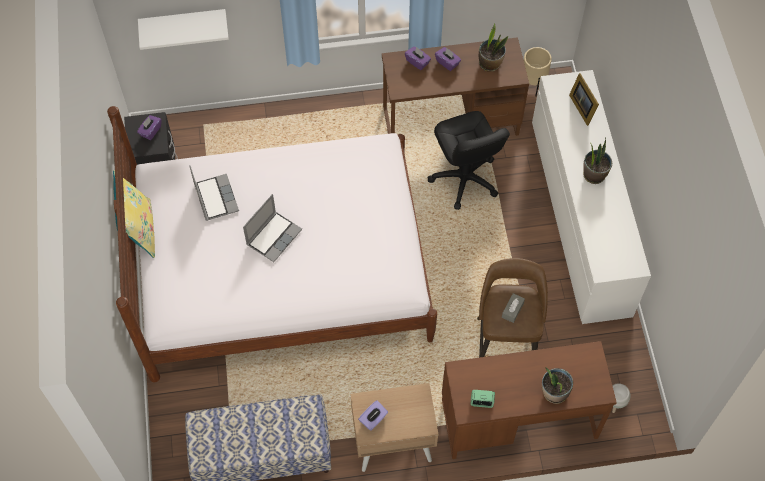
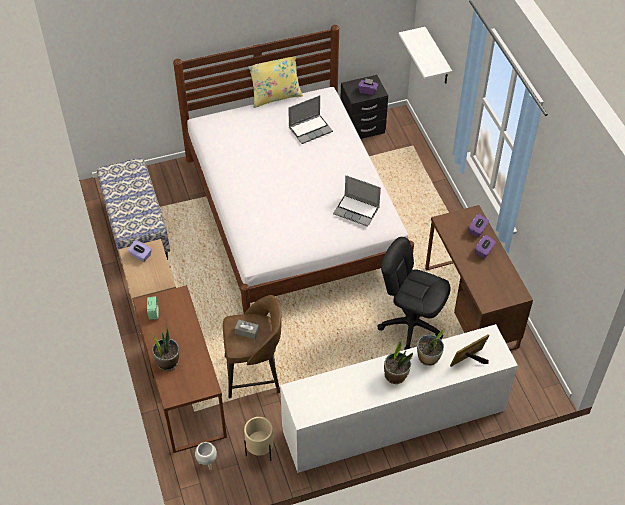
camera: 80 degrees right, 10 degrees down
laptop [243,194,302,262] -> laptop moved to [333,175,381,227]
black office chair [428,111,510,210] -> black office chair turned 60 degrees clockwise [378,237,451,350]
potted plant [479,23,508,72] -> potted plant moved to [417,330,445,366]
beige planter [524,47,552,96] -> beige planter moved to [244,417,274,461]

